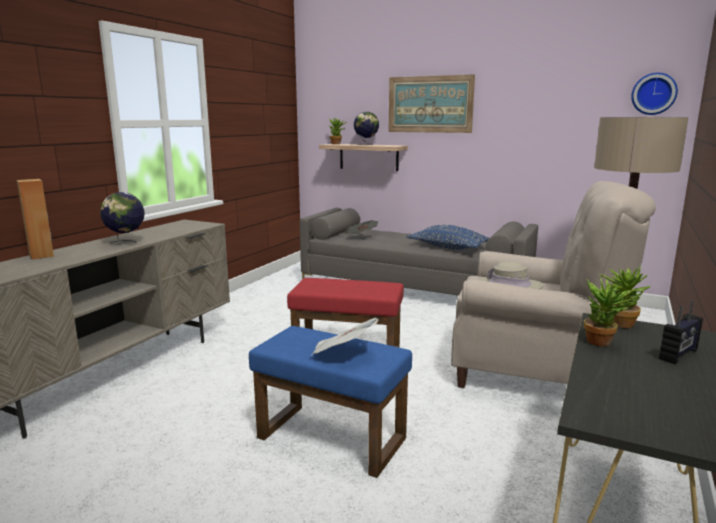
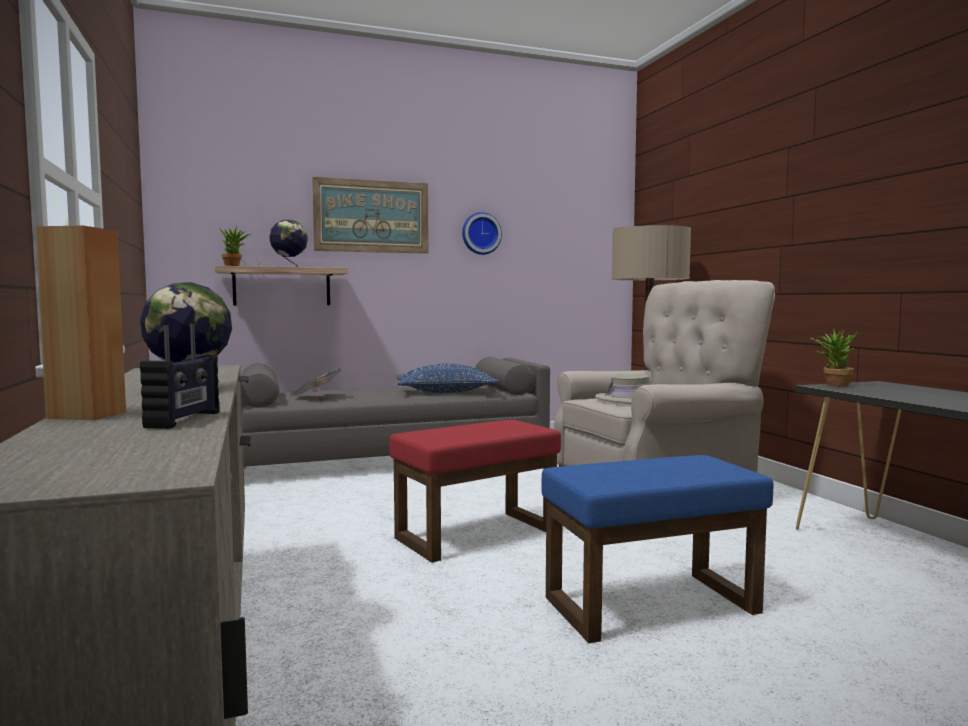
camera: 45 degrees left, 10 degrees down
newspaper [311,317,379,355] -> none
potted plant [584,278,640,346] -> none
wall clock [631,73,678,115] -> wall clock moved to [462,212,502,255]
radio [659,300,703,364] -> radio moved to [140,323,220,429]

